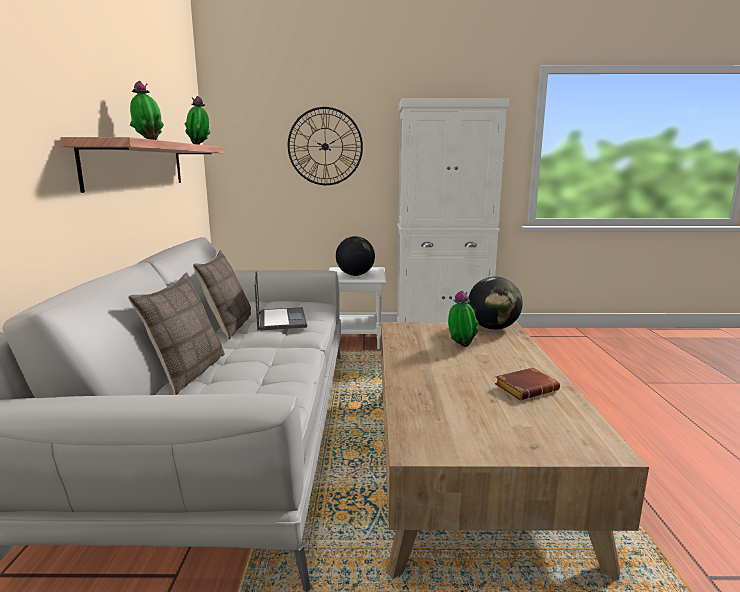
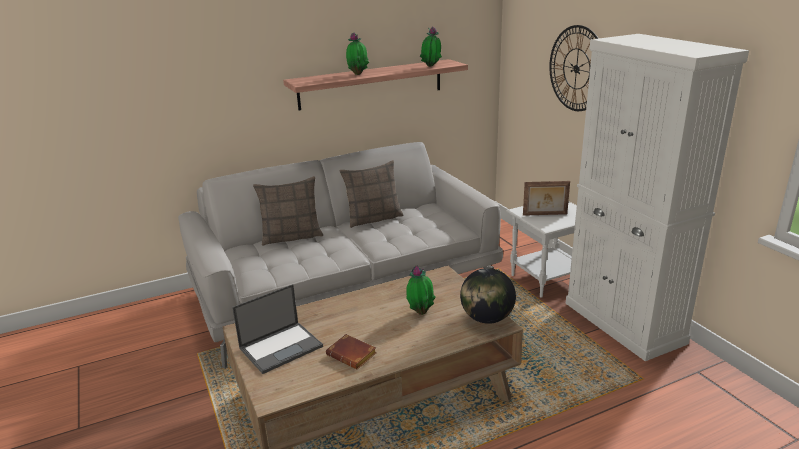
camera: 65 degrees right, 10 degrees up
laptop [255,271,307,331] -> laptop moved to [232,284,323,374]
globe [336,236,375,276] -> picture frame [523,181,570,216]

